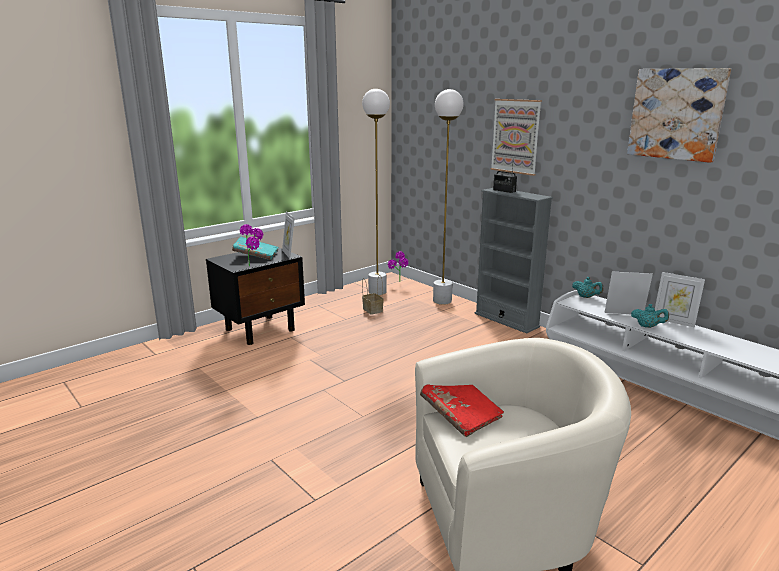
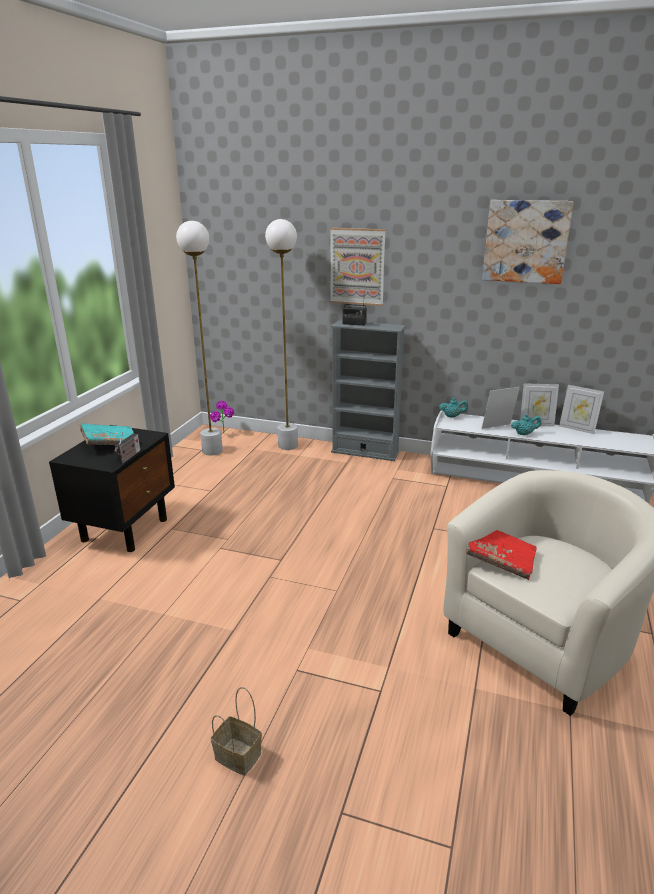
camera: 30 degrees left, 5 degrees up
potted plant [240,224,263,267] -> radio [115,432,140,464]
picture frame [282,212,295,258] -> picture frame moved to [559,385,604,434]
basket [362,275,384,315] -> basket moved to [211,687,262,776]

